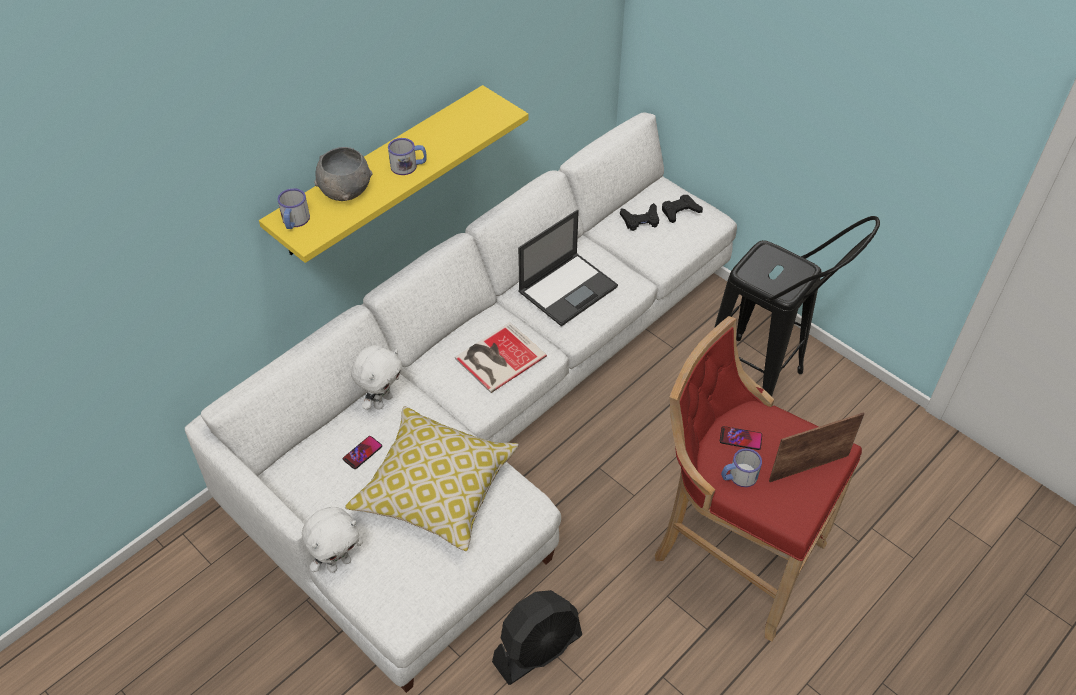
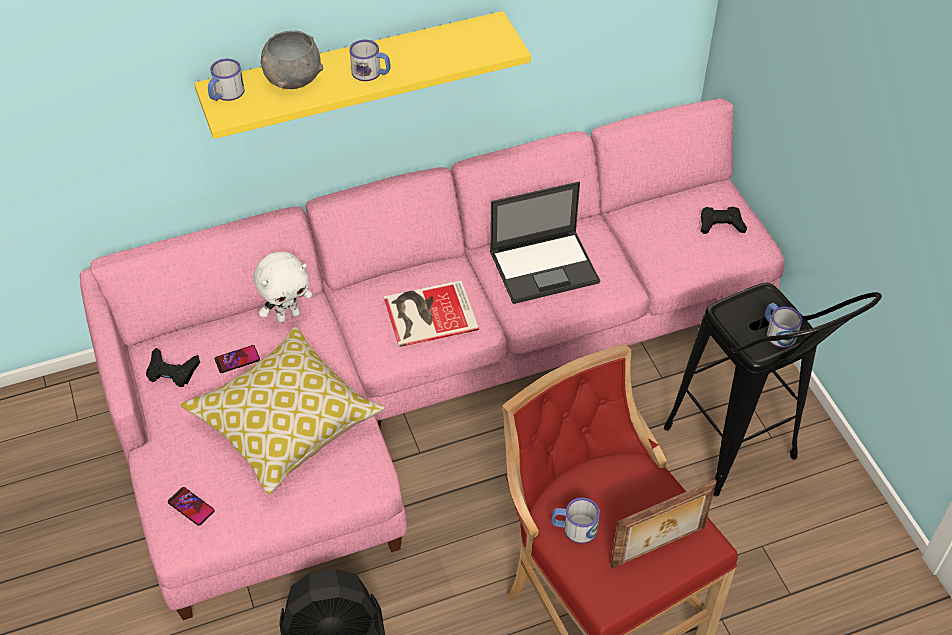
camera: 25 degrees right, 0 degrees up
white sofa [185,113,737,693] -> pink sofa [80,99,785,620]
white plush toy [302,507,363,573] -> none
black game controller [620,203,659,231] -> black game controller moved to [146,348,200,387]
phone [720,426,762,450] -> phone moved to [168,487,215,526]
picture frame [769,412,865,482] -> picture frame turned 150 degrees clockwise [610,479,717,569]
none -> mug [765,303,802,348]

